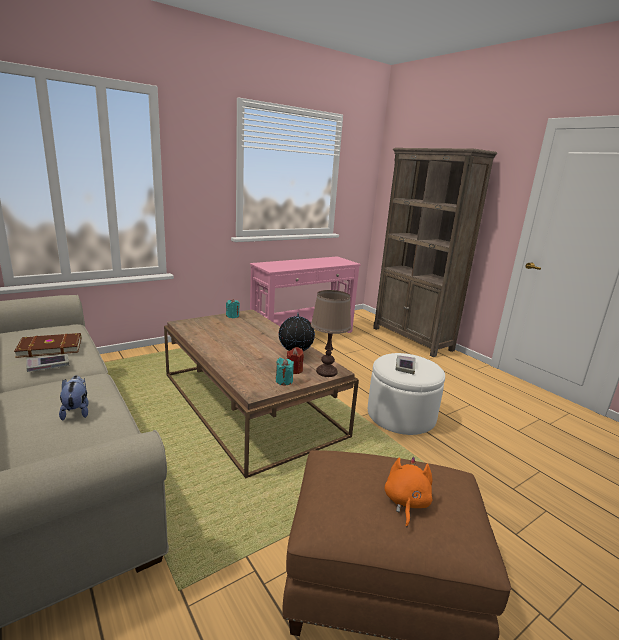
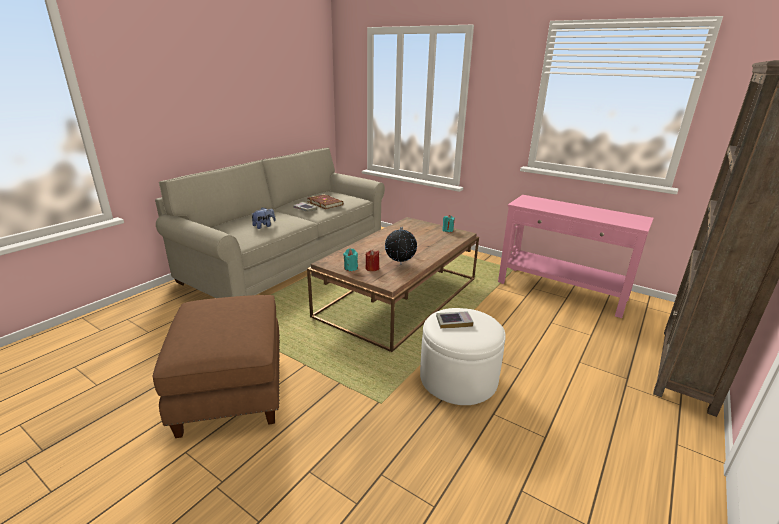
camera: 70 degrees right, 5 degrees up
brown table lamp [311,290,351,377] -> none
orange plush toy [385,457,432,528] -> none

